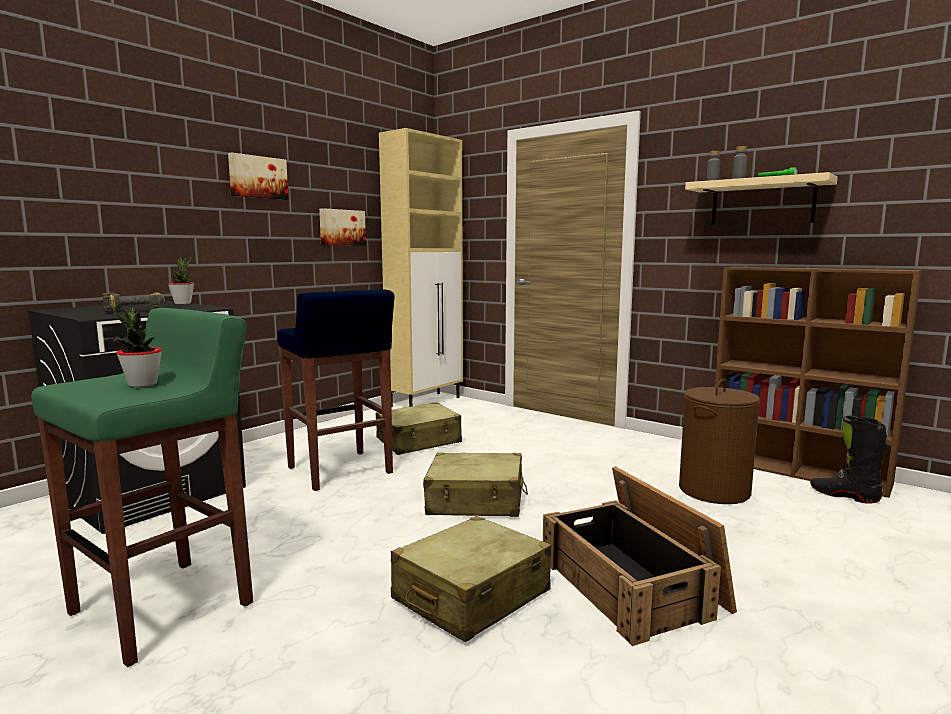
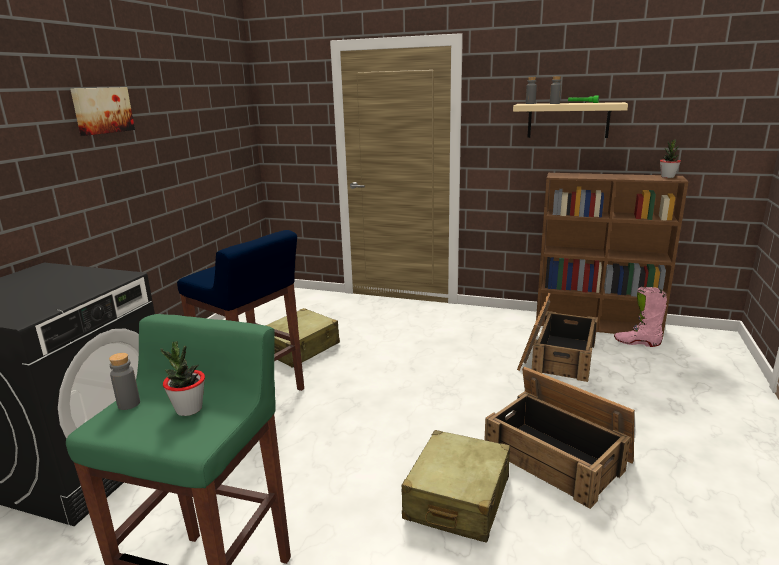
camera: 20 degrees left, 10 degrees up
power drill [102,293,165,312] -> none
potted plant [168,257,194,304] -> potted plant moved to [660,139,681,178]
picture [319,208,366,245] -> none
beige cabinet [379,128,463,407] -> none
beige suitcase [423,453,528,517] -> none
brown laundry basket [679,379,760,504] -> crate [517,292,598,382]
black boot [810,416,887,503] -> pink boot [614,287,667,347]
none -> grey bottle [109,353,140,410]

